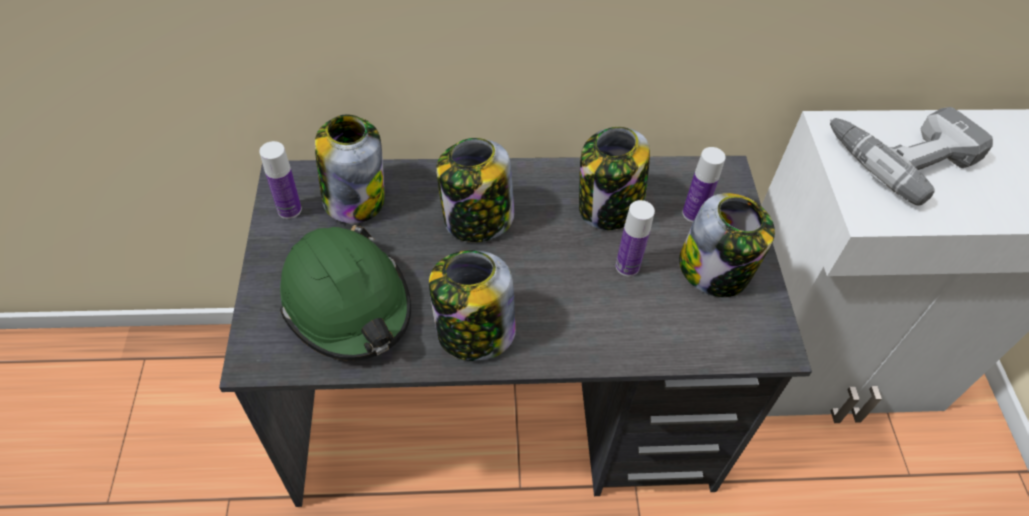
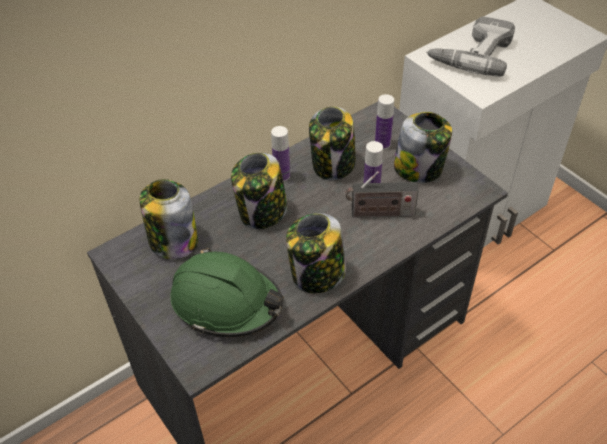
camera: 30 degrees left, 5 degrees down
bottle [259,141,302,219] -> bottle moved to [271,126,290,182]
none -> radio [346,171,419,218]

